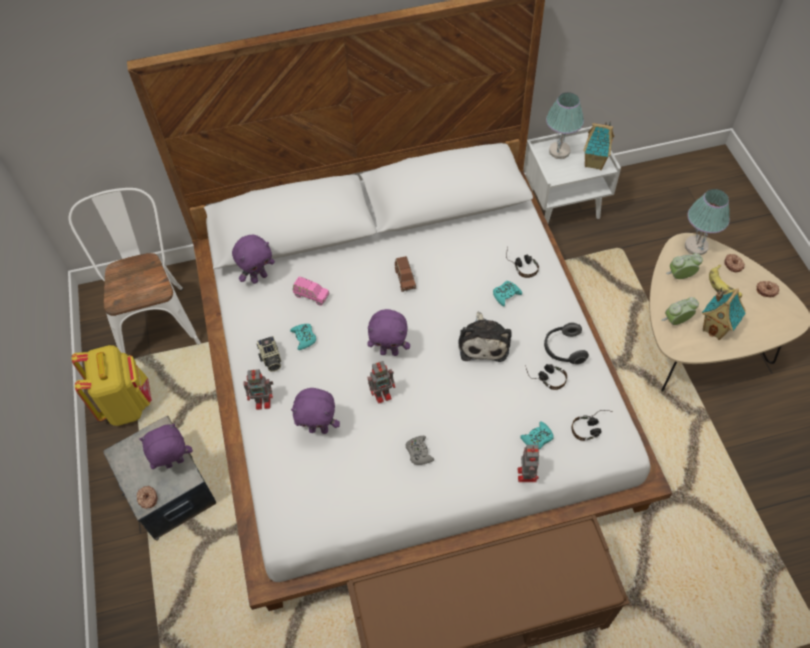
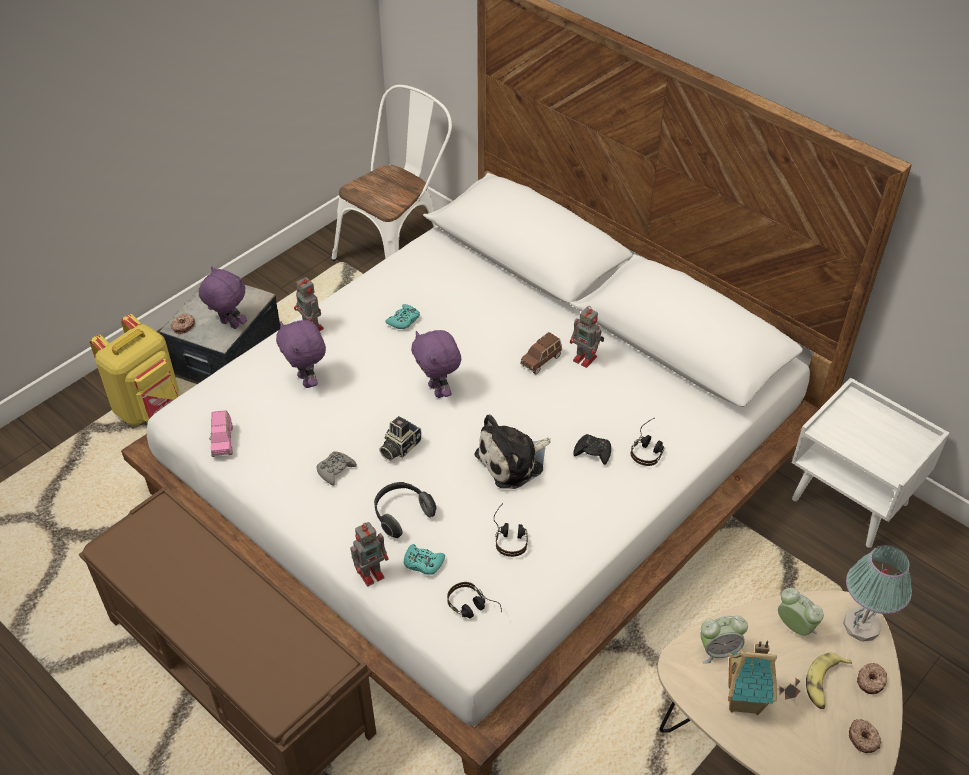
camera: 55 degrees right, 10 degrees down
yellow backpack [72,345,152,426] -> yellow backpack moved to [90,314,179,426]
purple plush toy [232,235,275,284] -> none
camera [257,336,281,372] -> camera moved to [379,416,422,461]
pink toy car [293,277,330,306] -> pink toy car moved to [209,410,233,457]
toy robot [368,361,395,404] -> toy robot moved to [570,306,604,368]
turquoise game controller [493,281,522,307] -> black game controller [573,434,611,465]
headphones [544,323,589,365] -> headphones moved to [374,482,437,538]
table lamp [546,92,584,159] -> none
toy house [584,121,614,170] -> none
alarm clock [661,297,699,325] -> alarm clock turned 135 degrees clockwise [700,616,748,664]

